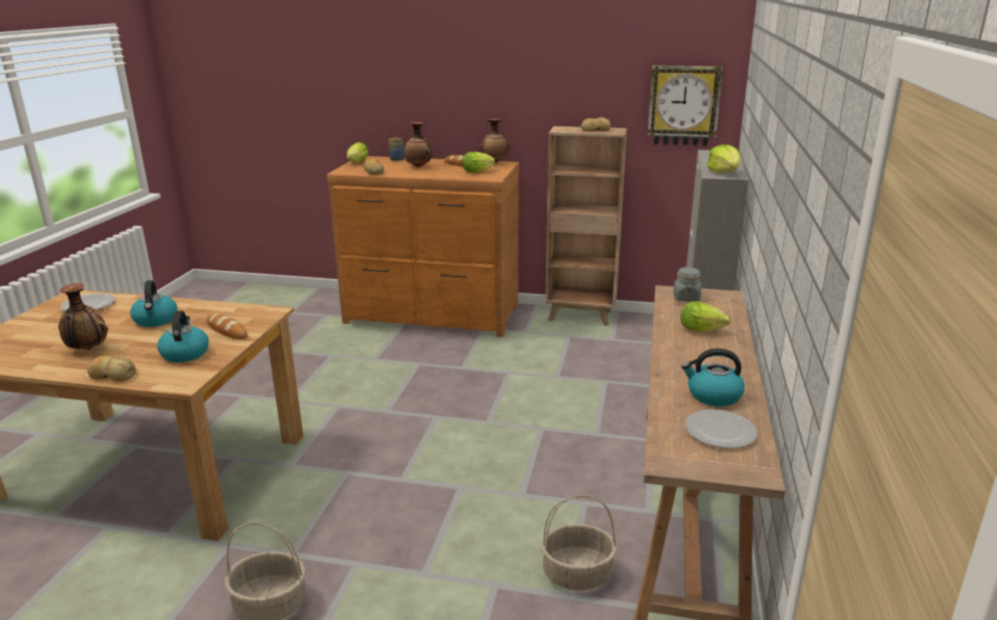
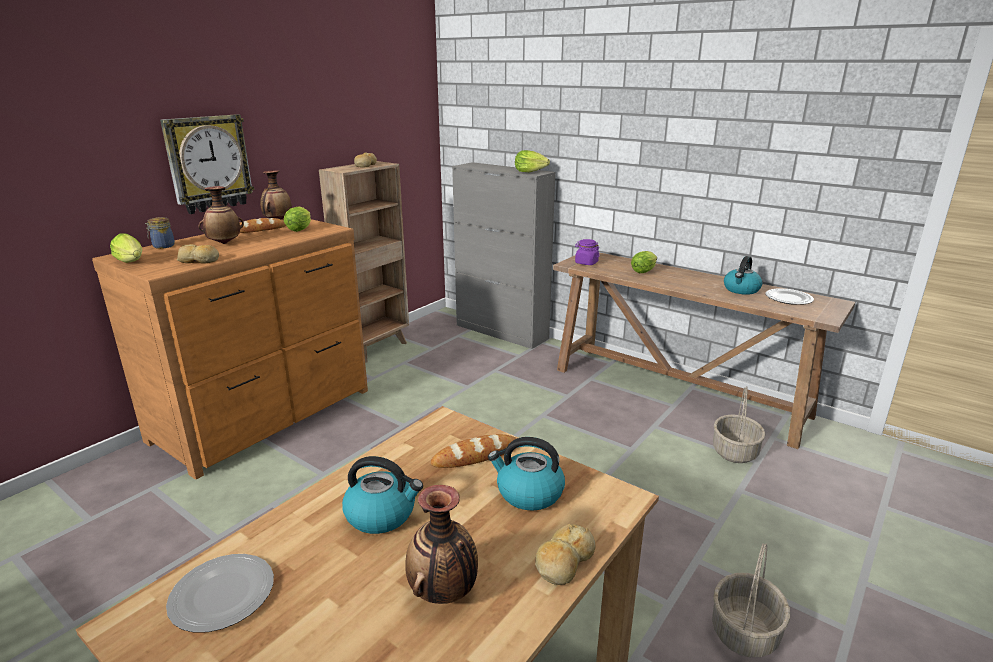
camera: 65 degrees left, 0 degrees up
wall clock [648,65,723,146] -> wall clock moved to [160,114,254,214]
grey jar [673,267,701,302] -> purple jar [575,239,600,265]

